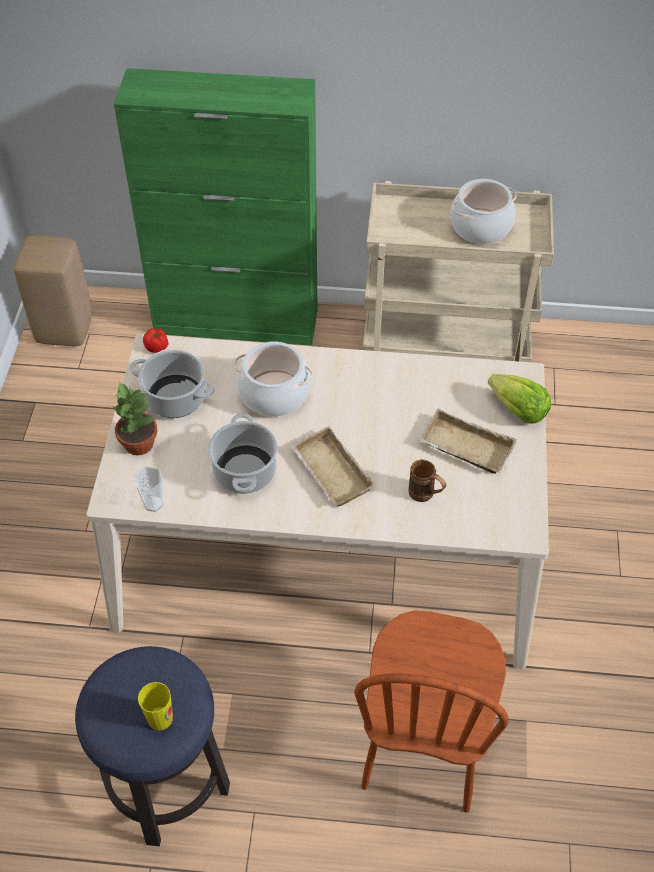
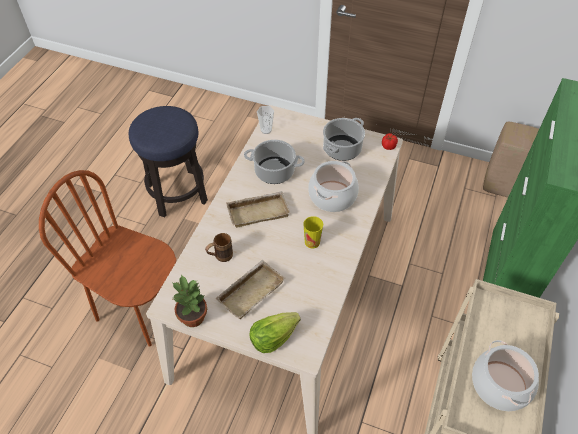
camera: 105 degrees right, 0 degrees up
potted plant [112,382,157,455] -> potted plant moved to [172,275,207,327]
cup [138,682,173,730] -> cup moved to [303,216,323,249]

